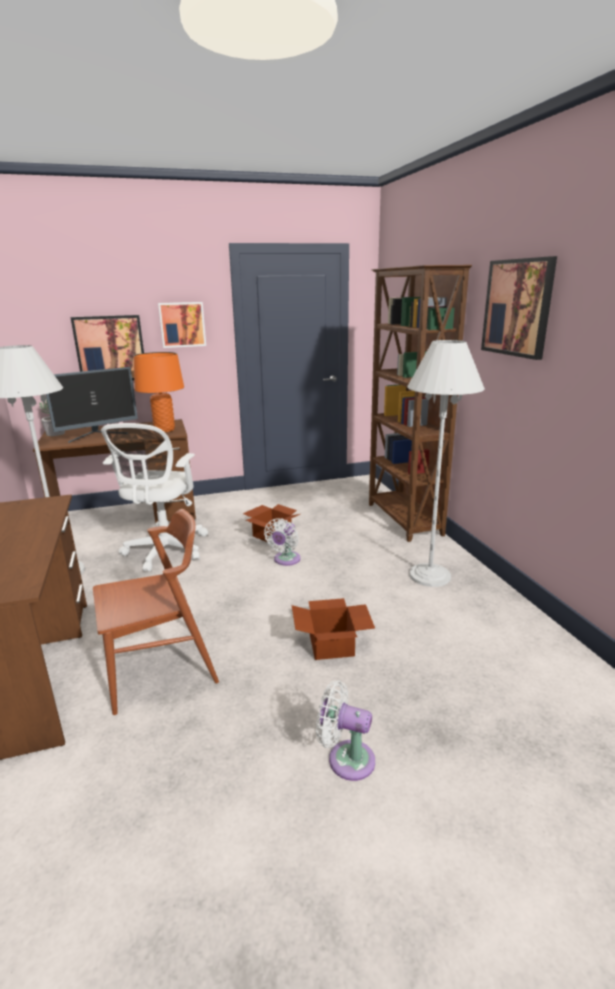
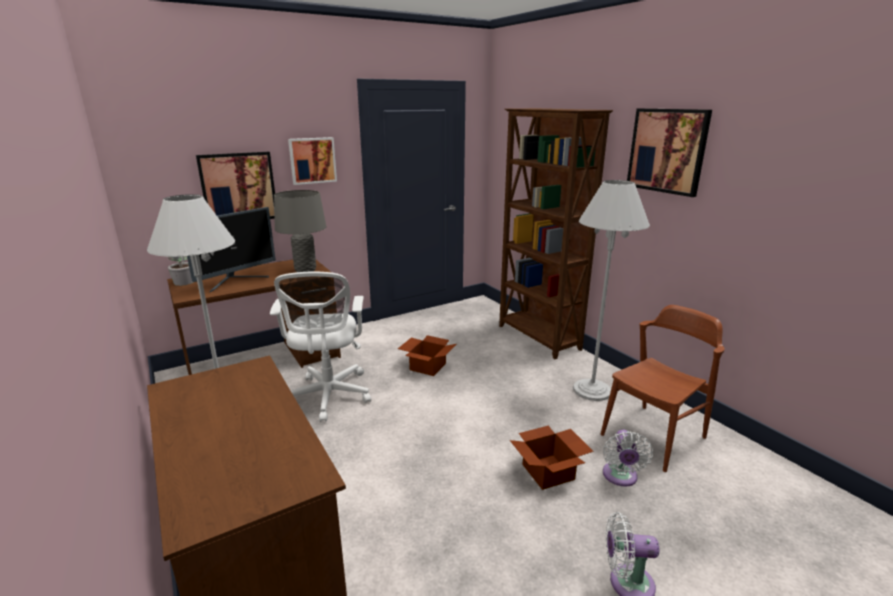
camera: 15 degrees left, 0 degrees up
brown chair [93,509,219,715] -> brown chair moved to [601,305,725,472]
orange table lamp [133,352,184,432] -> grey table lamp [274,190,326,272]
white fan [264,518,301,566] -> white fan moved to [603,430,653,487]

